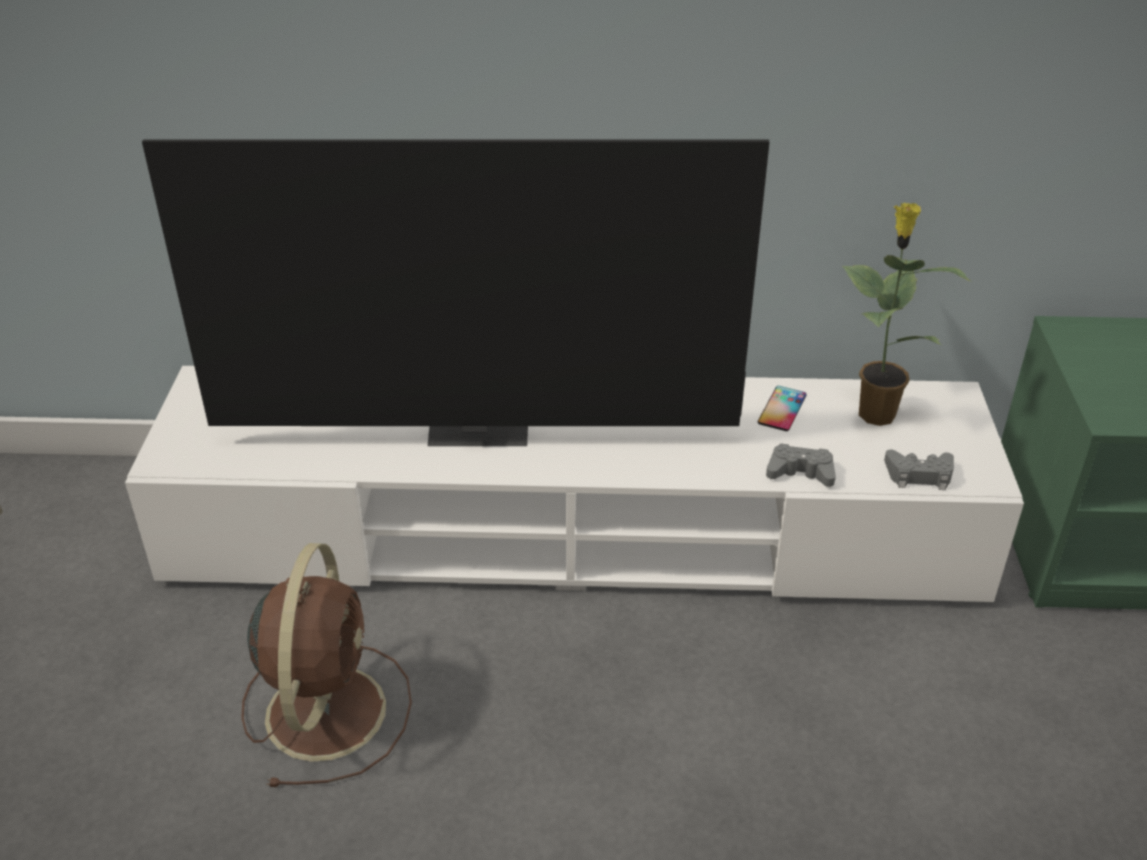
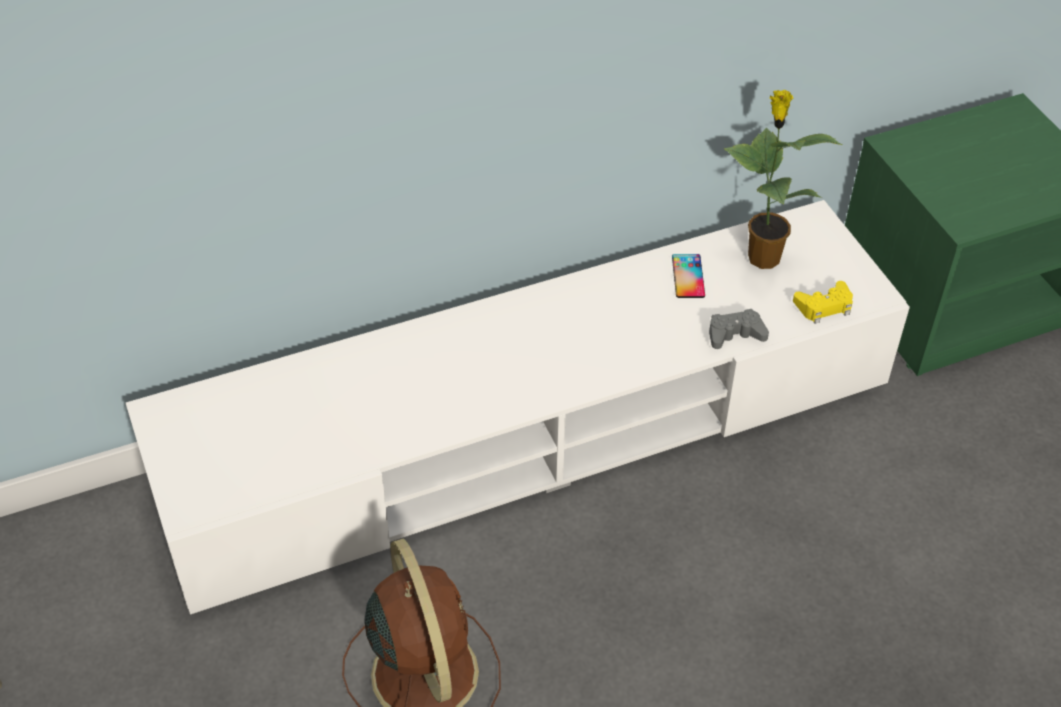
camera: 25 degrees left, 10 degrees up
television [142,139,770,446] -> none
grey game controller [884,450,954,490] -> yellow game controller [793,281,853,324]

